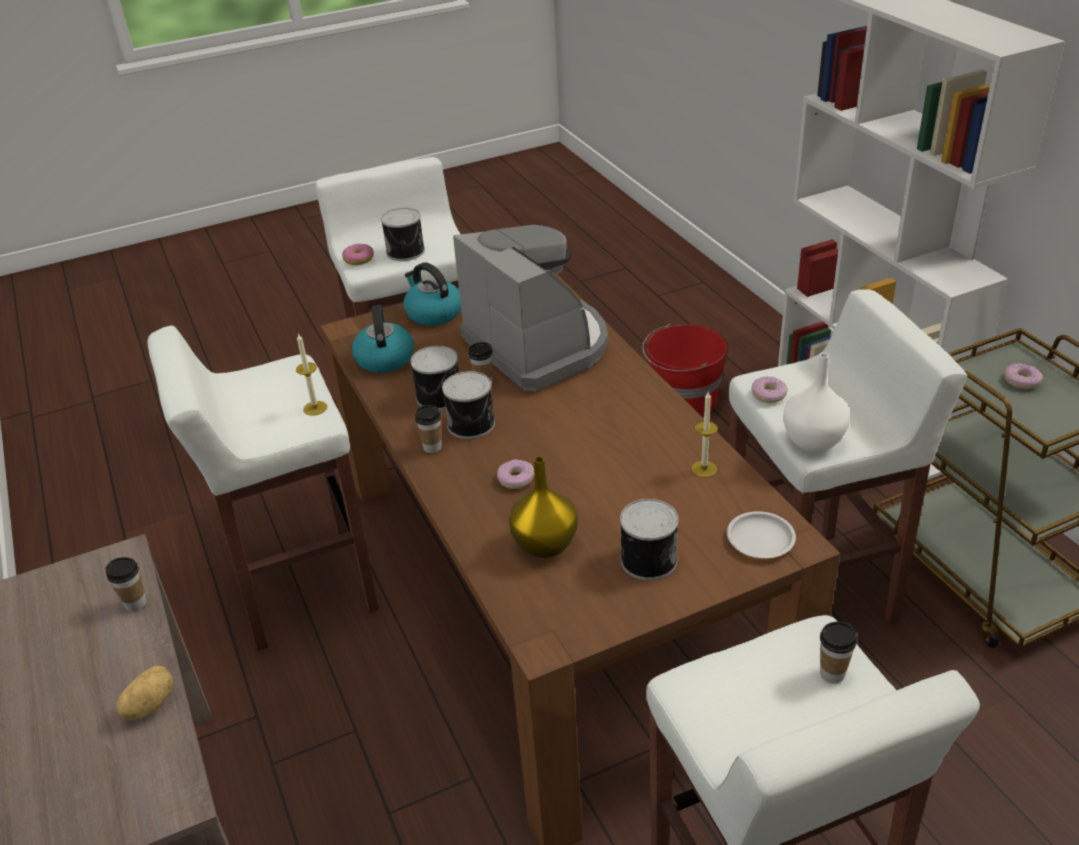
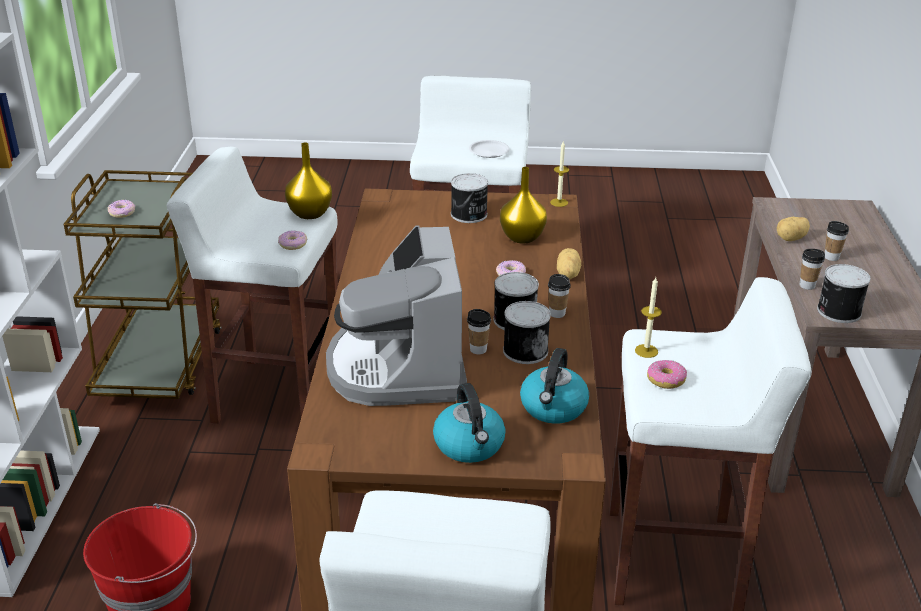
camera: 155 degrees left, 5 degrees down
donut [342,244,374,265] -> donut moved to [647,360,687,389]
can [381,208,425,261] -> can moved to [817,264,871,323]
candle [692,392,718,478] -> candle moved to [550,141,569,207]
white plate [727,511,796,558] -> white plate moved to [469,140,510,158]
white vase [783,353,850,452] -> yellow vase [285,142,332,219]
cup [820,622,857,684] -> cup moved to [825,221,849,261]
none -> potato [557,248,581,279]

